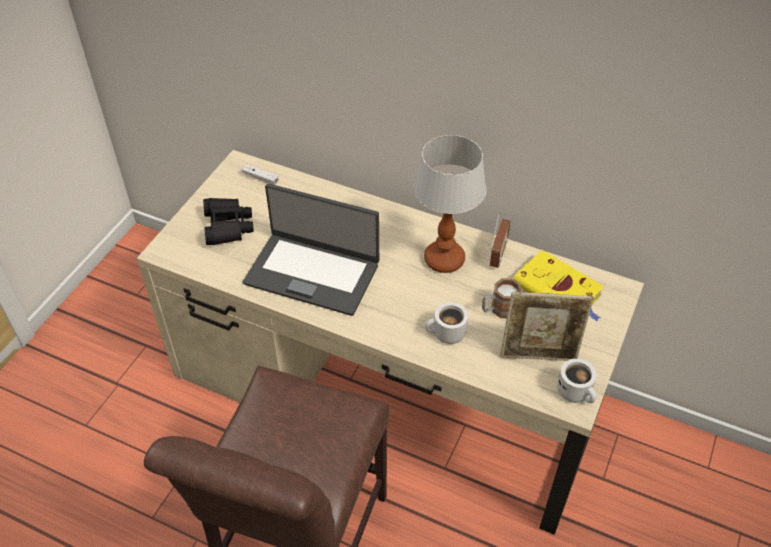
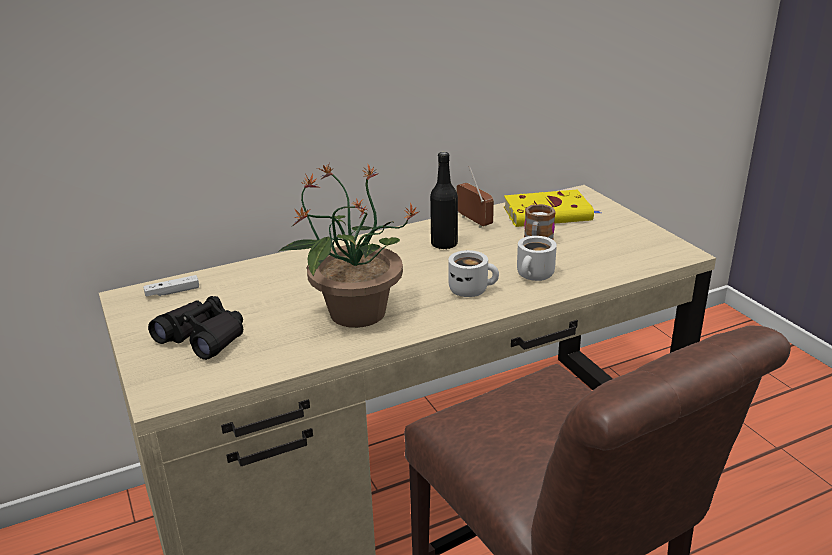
camera: 50 degrees left, 20 degrees down
laptop [243,184,379,316] -> potted plant [278,163,420,328]
table lamp [413,135,486,273] -> black bottle [430,152,458,249]
picture frame [500,292,594,361] -> none
white mug [557,359,597,403] -> white mug moved to [448,250,499,297]

